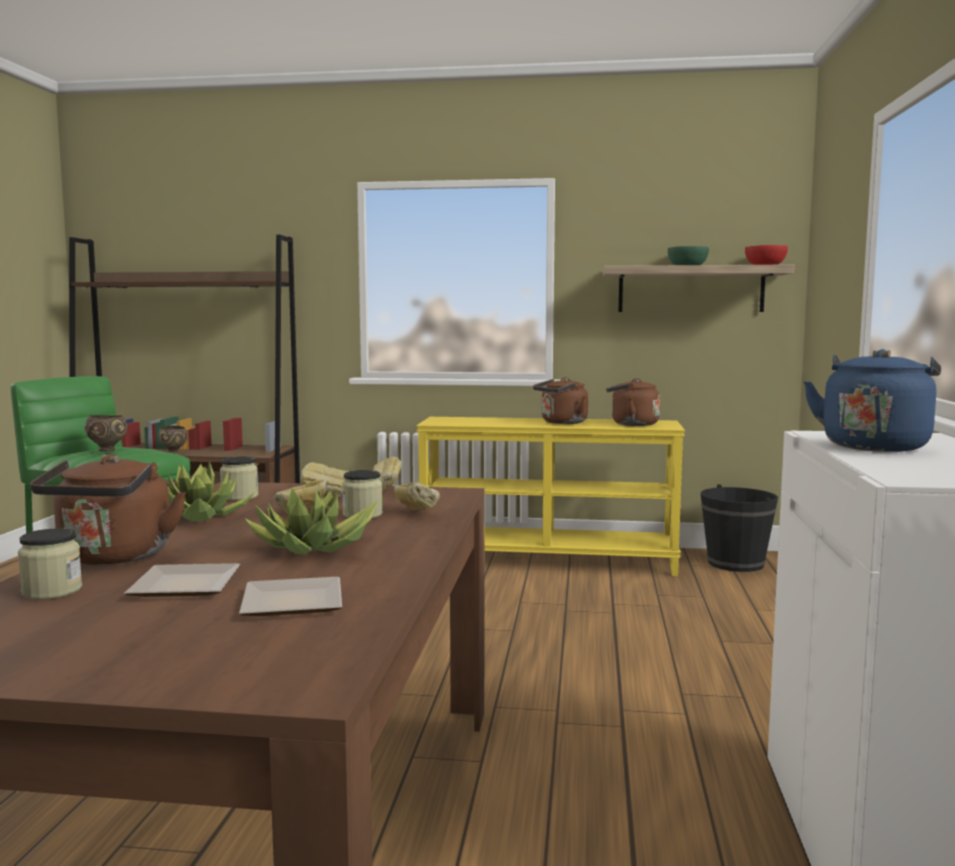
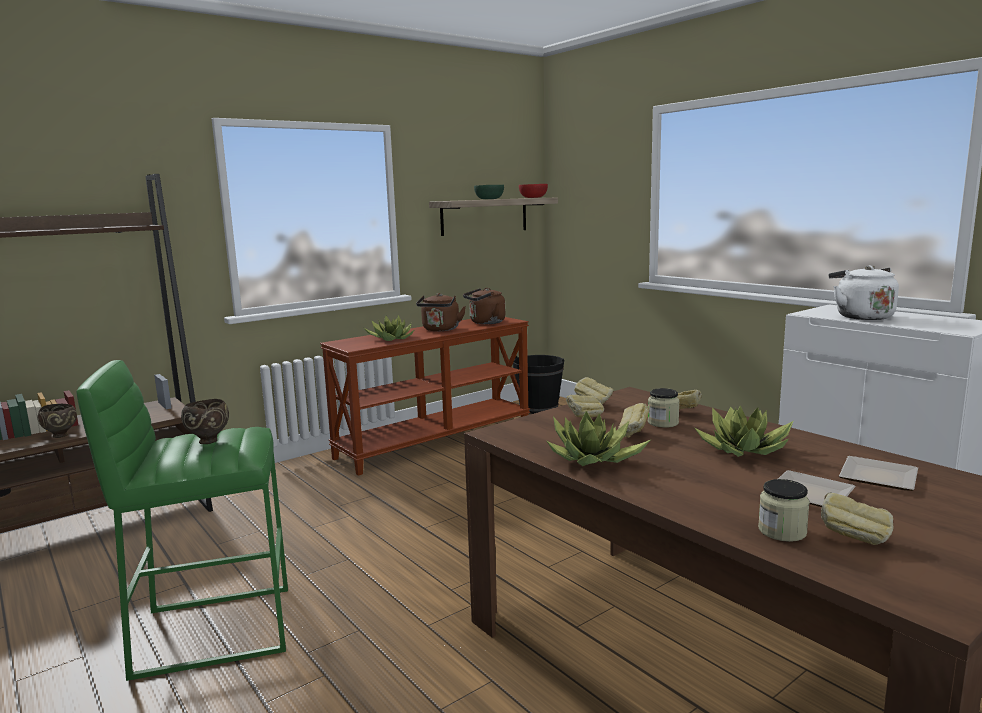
camera: 45 degrees left, 5 degrees up
brown kettle [30,454,186,565] -> none
jar [220,456,259,501] -> none
yellow console table [416,417,685,576] -> brown console table [320,317,530,476]
blue kettle [804,349,941,452] -> white kettle [829,265,899,320]
none -> potted plant [363,315,414,341]
none -> bread [821,492,894,545]

